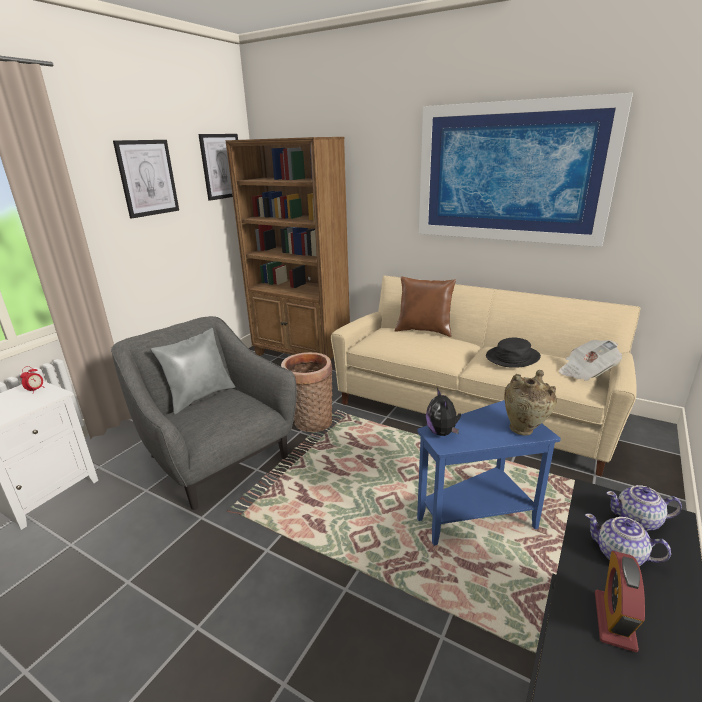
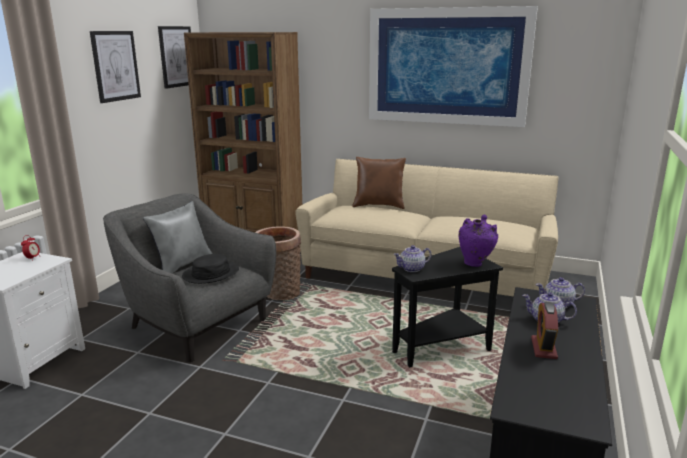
camera: 10 degrees left, 5 degrees down
blue side table [417,400,561,546] -> black side table [392,247,503,367]
plush toy [426,388,461,436] -> teapot [393,245,431,272]
black hat [486,338,541,368] -> black hat moved to [182,254,239,284]
beige vase [504,370,557,435] -> purple vase [459,215,498,267]
newspaper [559,340,622,381] -> none

